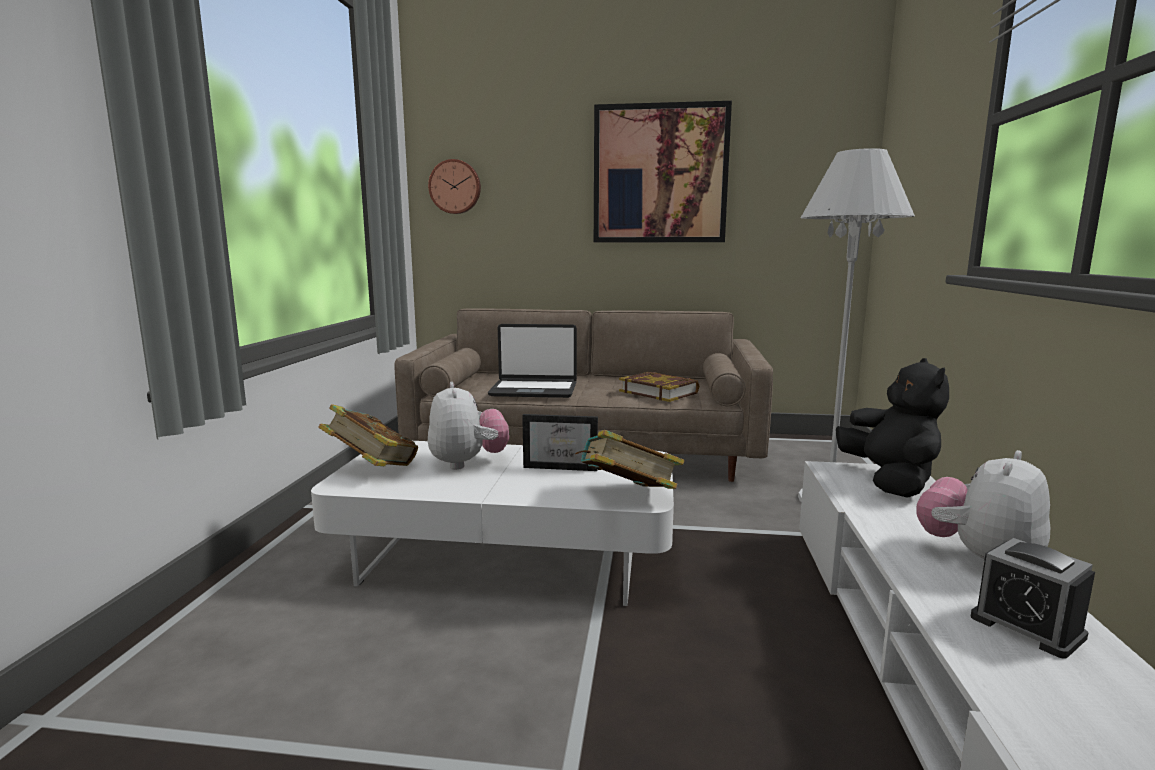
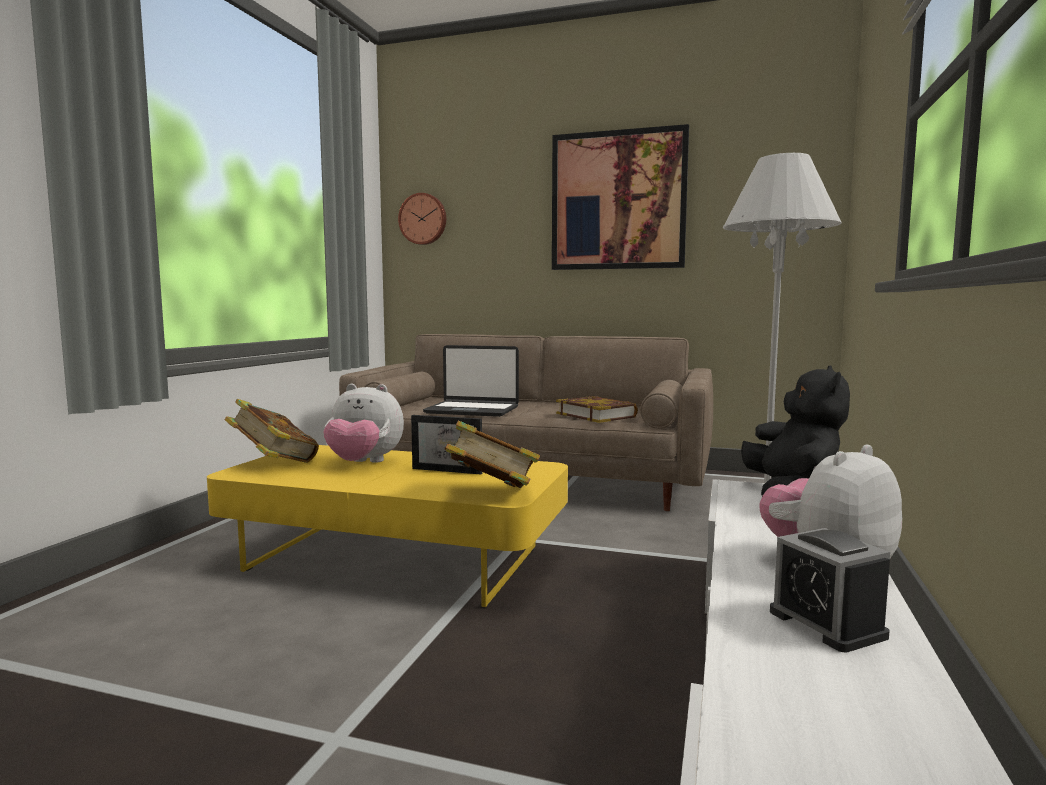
camera: 10 degrees right, 5 degrees down
white coffee table [311,441,674,606] -> yellow coffee table [207,445,568,607]
plush toy [428,382,509,470] -> plush toy turned 105 degrees clockwise [323,384,404,463]

